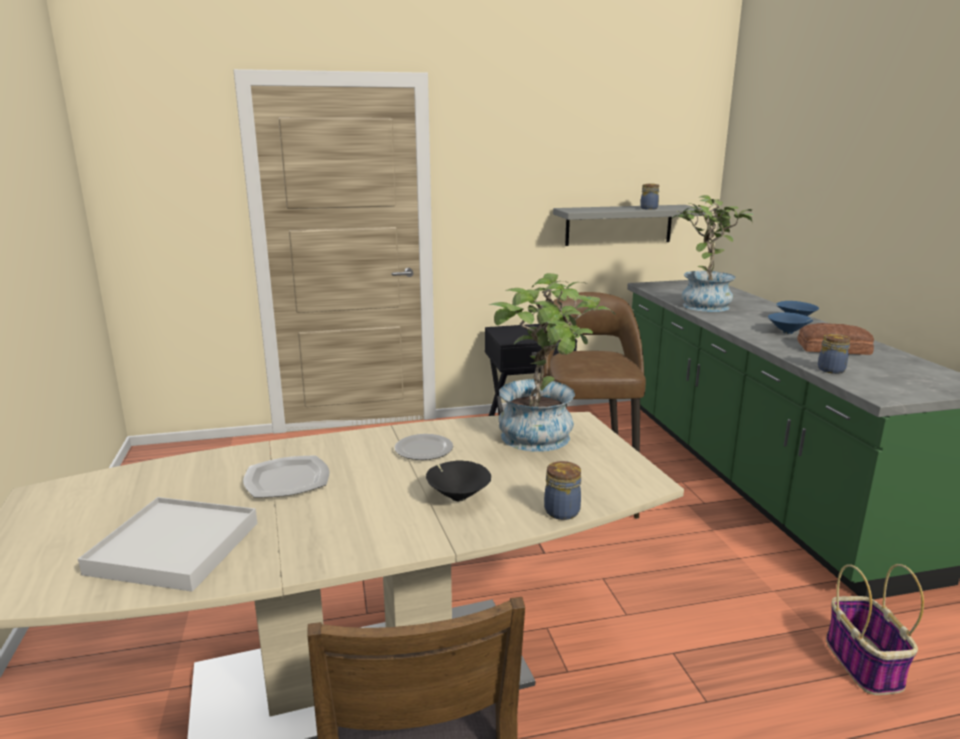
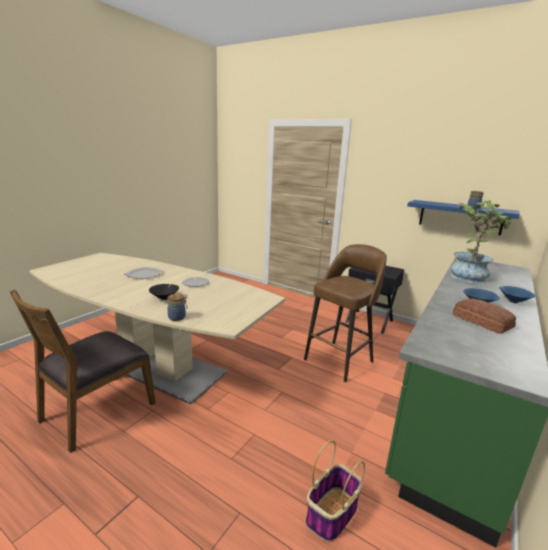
camera: 45 degrees right, 0 degrees up
white tray [78,497,257,592] -> none
potted plant [489,273,615,452] -> none
grey shelf [553,205,706,246] -> blue shelf [407,200,520,235]
jar [818,334,851,374] -> none

